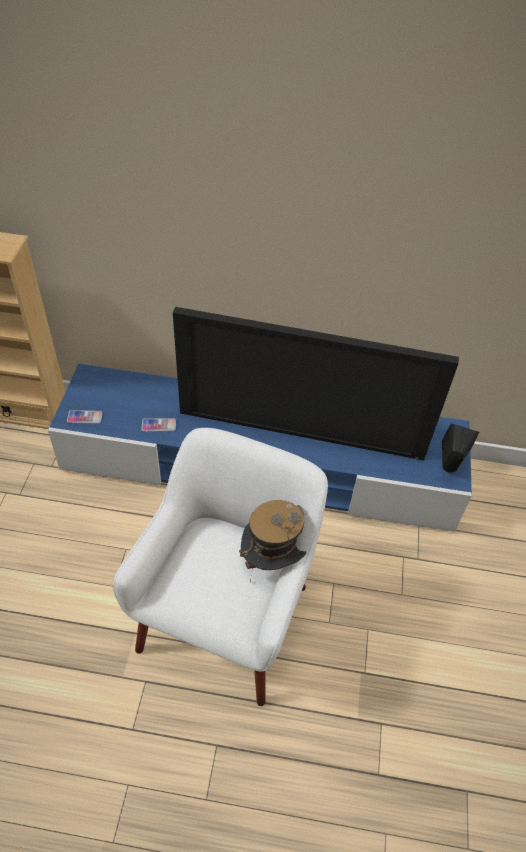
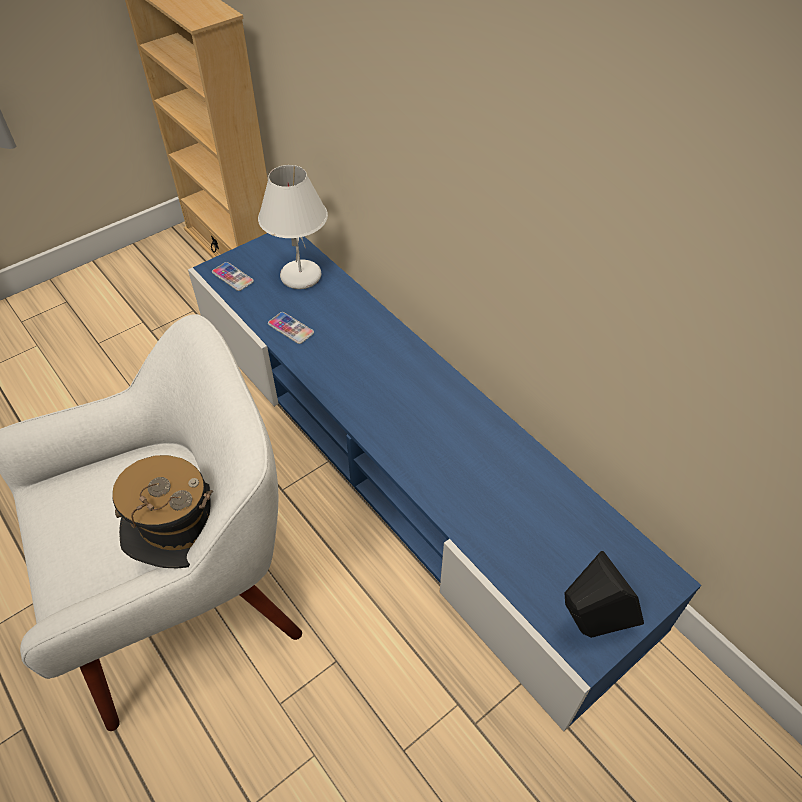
camera: 45 degrees right, 0 degrees up
television [173,307,459,460] -> none
none -> white table lamp [258,165,328,289]

